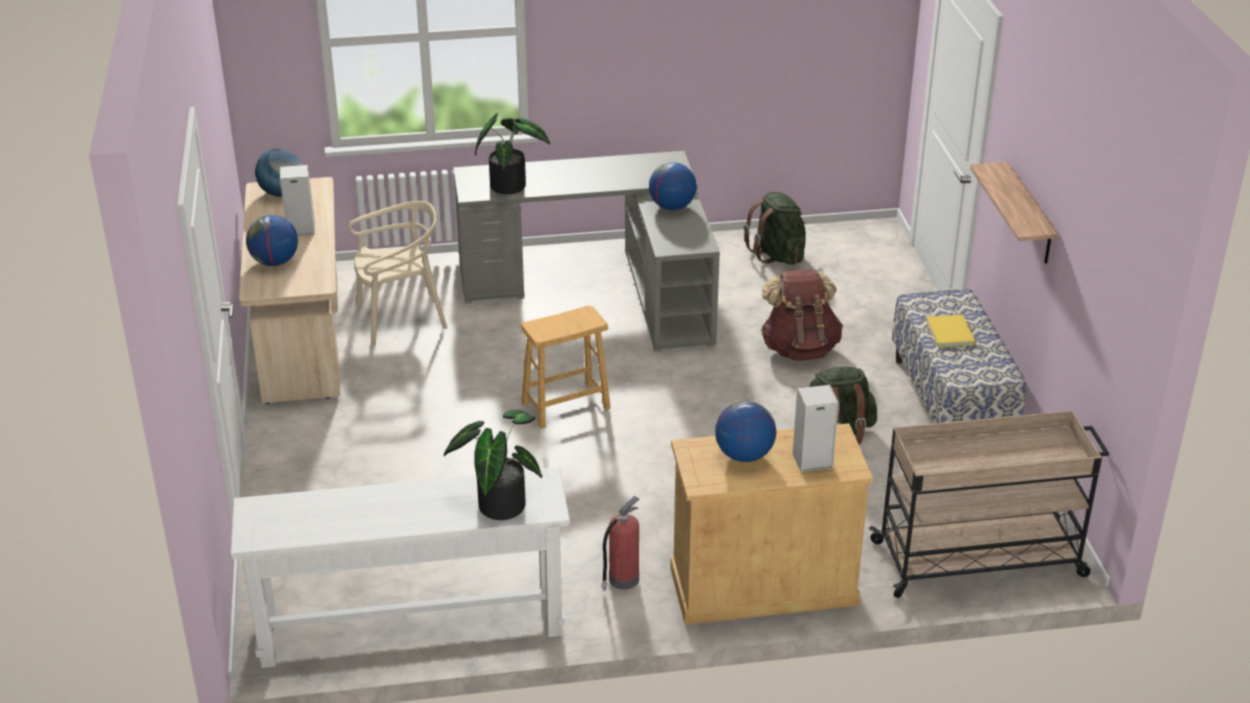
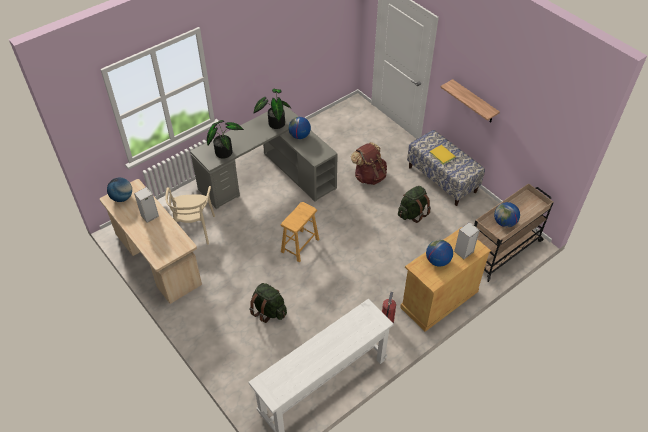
camera: 30 degrees left, 15 degrees up
globe [246,215,298,266] -> globe moved to [494,202,520,227]
beige chair [348,201,447,346] -> beige chair turned 135 degrees clockwise [165,186,215,245]
potted plant [444,409,542,520] -> potted plant moved to [253,89,292,129]
green backpack [744,192,806,265] -> green backpack moved to [249,283,287,323]

